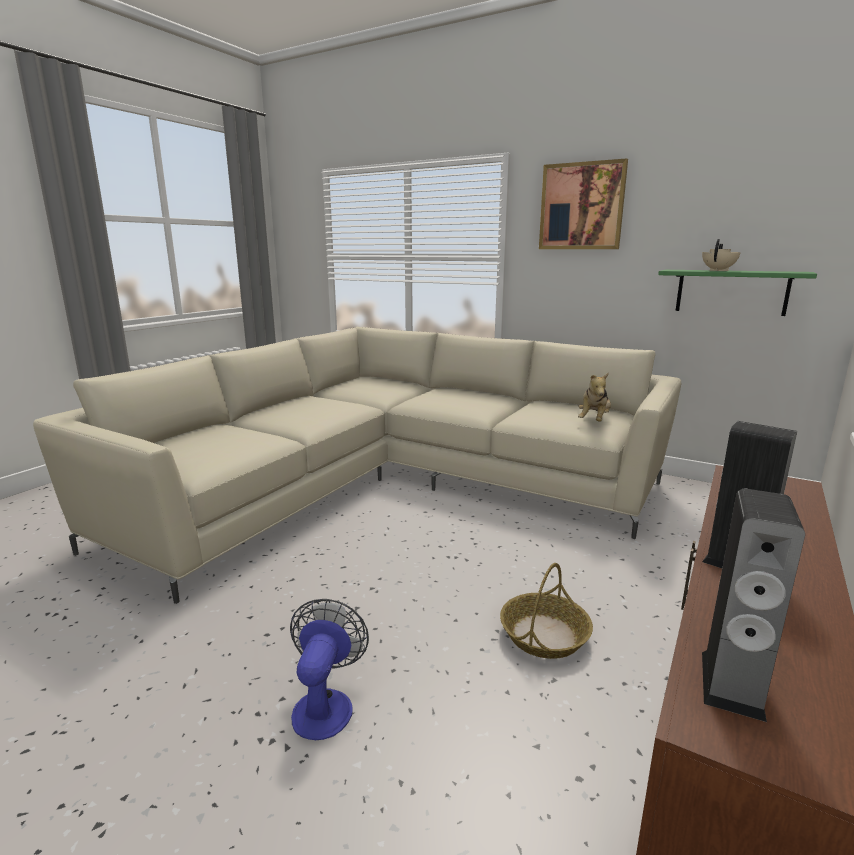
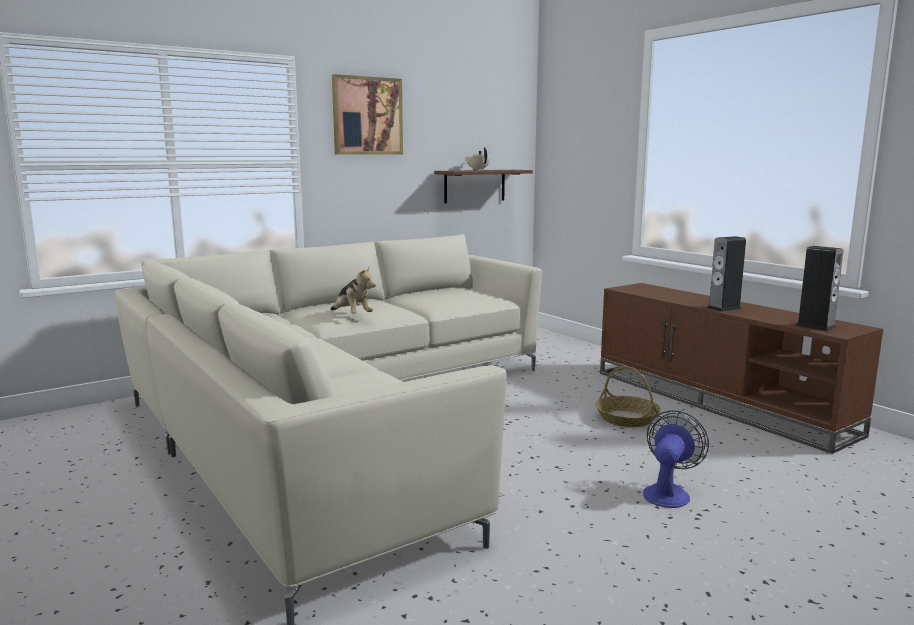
camera: 65 degrees left, 5 degrees down
fan [290,599,369,740] -> fan turned 90 degrees clockwise [643,410,709,508]
plush toy [578,372,611,422] -> plush toy moved to [330,266,376,314]
green shelf [658,270,817,316] -> brown shelf [434,170,533,203]

